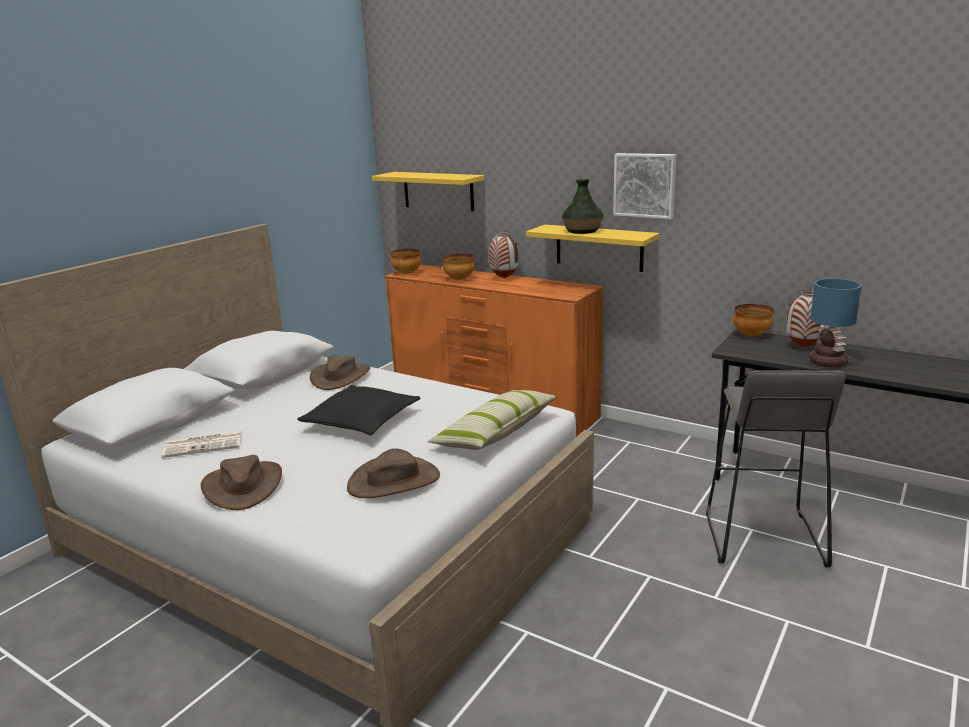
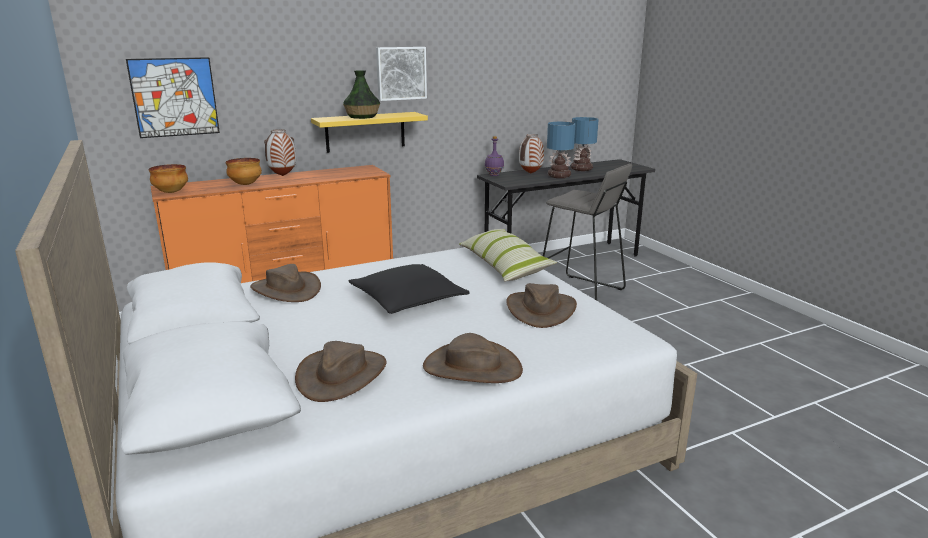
camera: 60 degrees left, 0 degrees up
newspaper [161,431,243,458] -> brown hat [295,341,387,402]
yellow shelf [372,172,484,212] -> picture [126,57,220,138]
bowl [733,304,774,336] -> purple bottle [485,136,504,176]
none -> table lamp [571,117,599,171]

